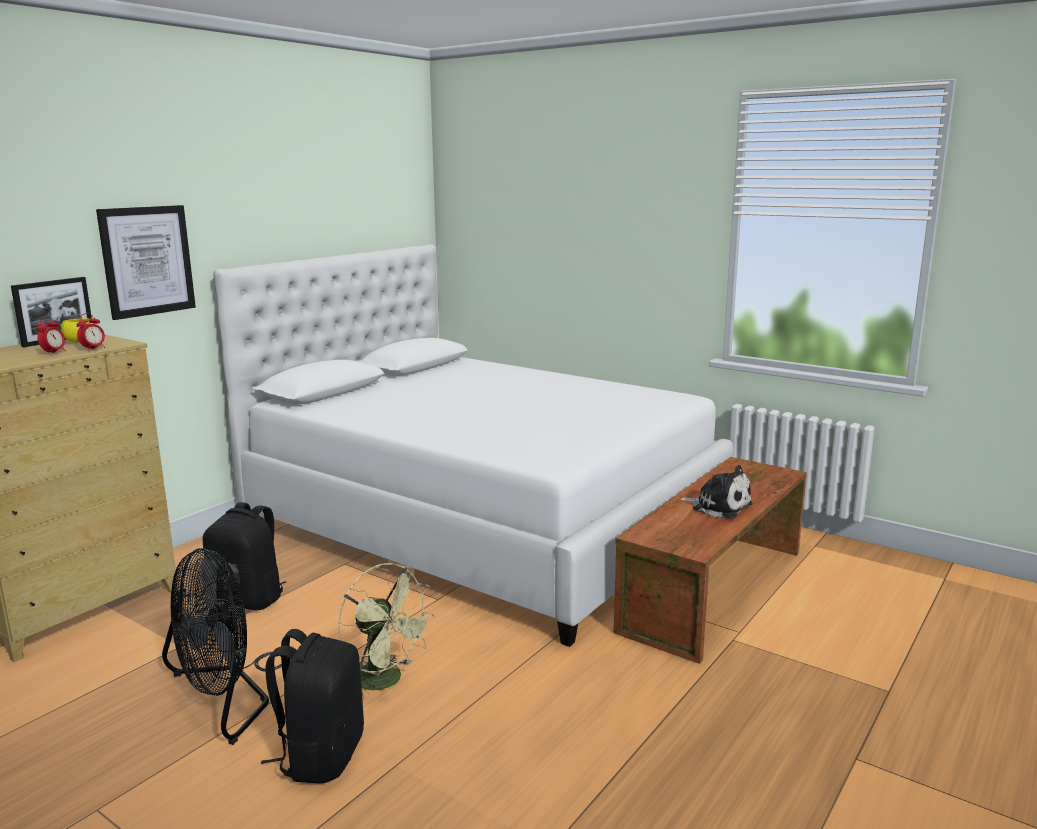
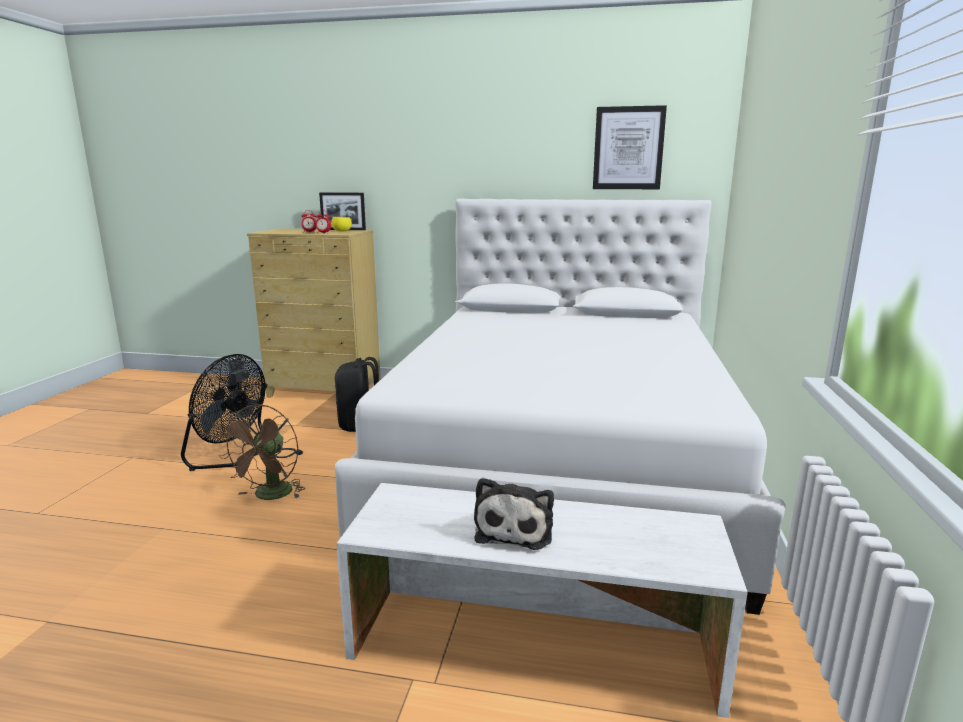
camera: 65 degrees right, 0 degrees up
picture [96,205,196,320] -> picture moved to [593,105,667,189]
black backpack [261,629,364,784] -> none
green fan [338,563,435,700] -> brown fan [219,404,305,500]
brown bench [614,457,807,664] -> white bench [336,483,748,718]

